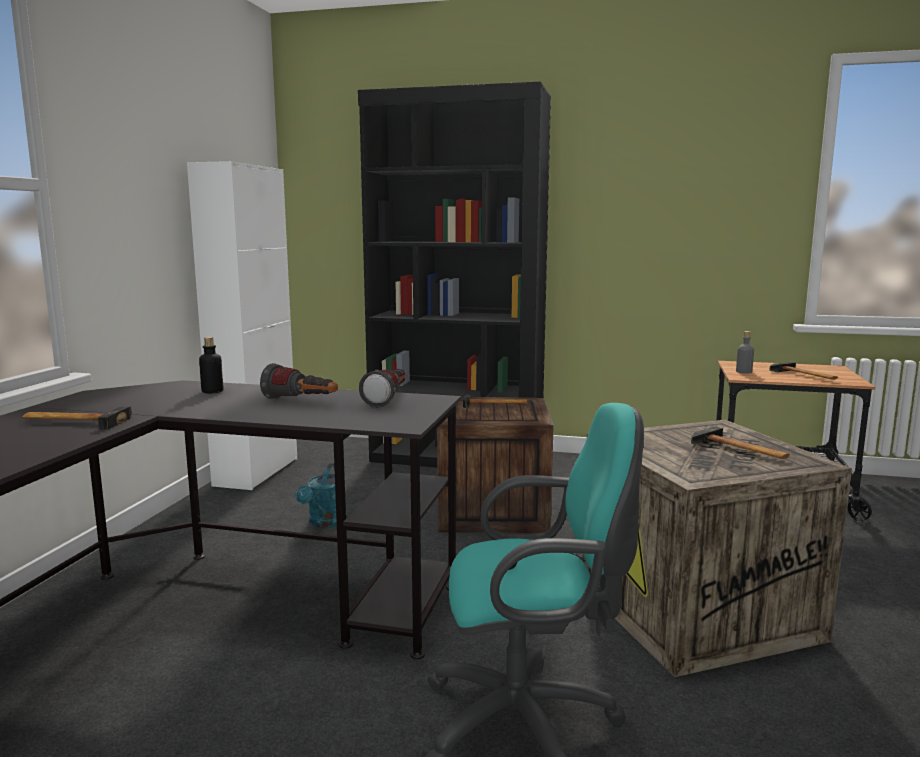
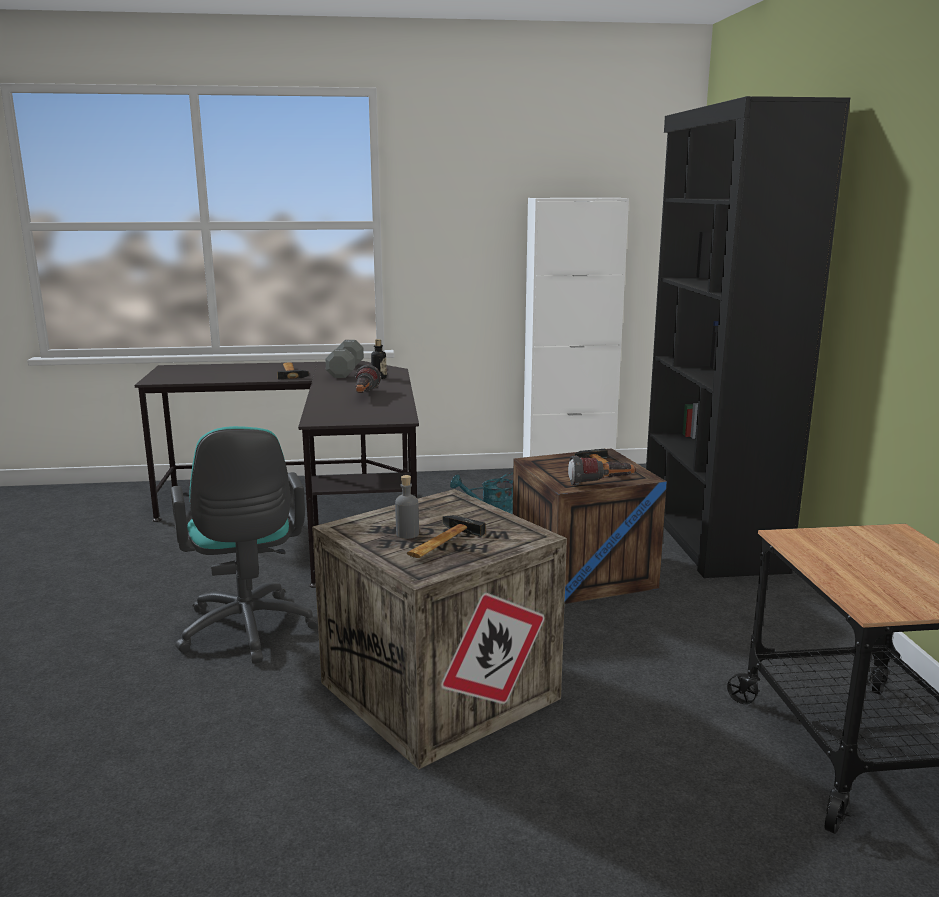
camera: 70 degrees right, 5 degrees up
flashlight [359,369,406,408] -> flashlight moved to [568,456,635,486]
grey bottle [736,331,754,374] -> grey bottle moved to [395,475,419,539]
hammer [769,362,838,380] -> none
none -> grey dumbbell [325,340,364,378]

